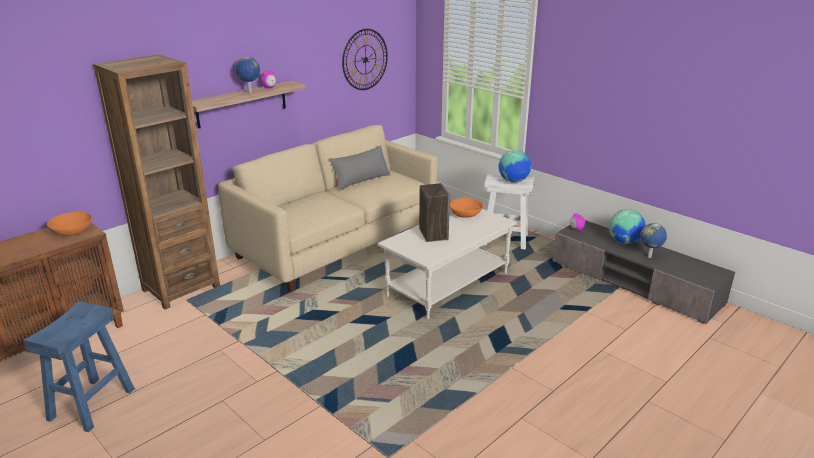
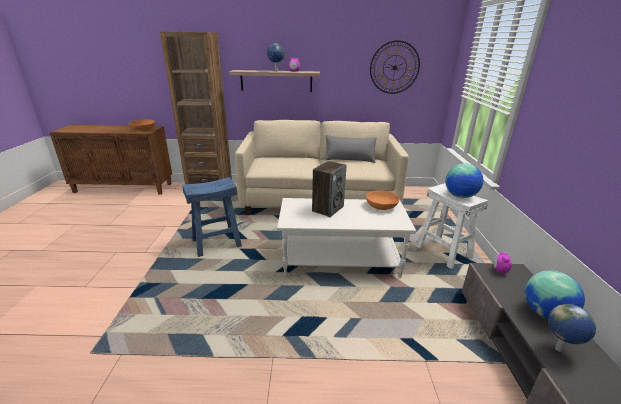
camera: 45 degrees right, 0 degrees up
blue stool [23,301,135,432] -> blue stool moved to [182,177,242,257]

